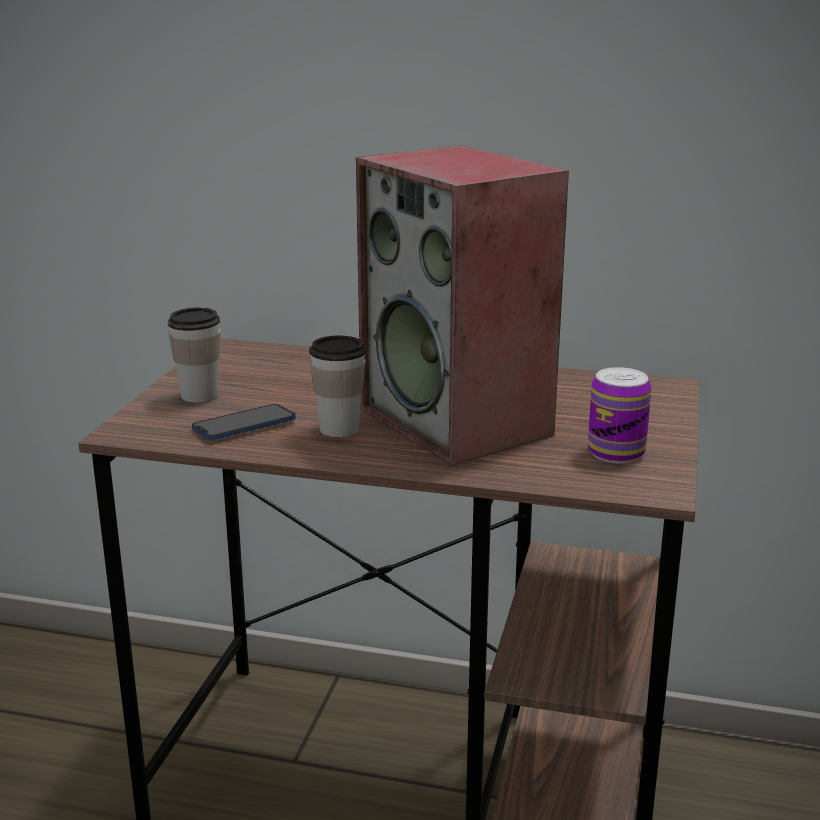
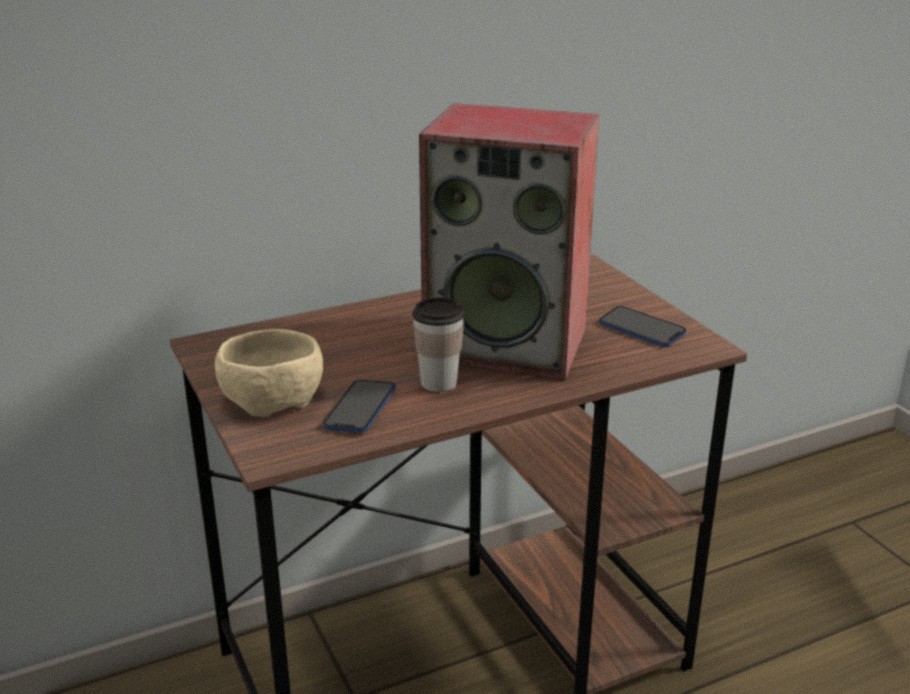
camera: 40 degrees left, 5 degrees up
cup [168,307,220,402] -> beige bowl [215,329,323,418]
can [588,367,652,463] -> phone [599,306,686,347]

